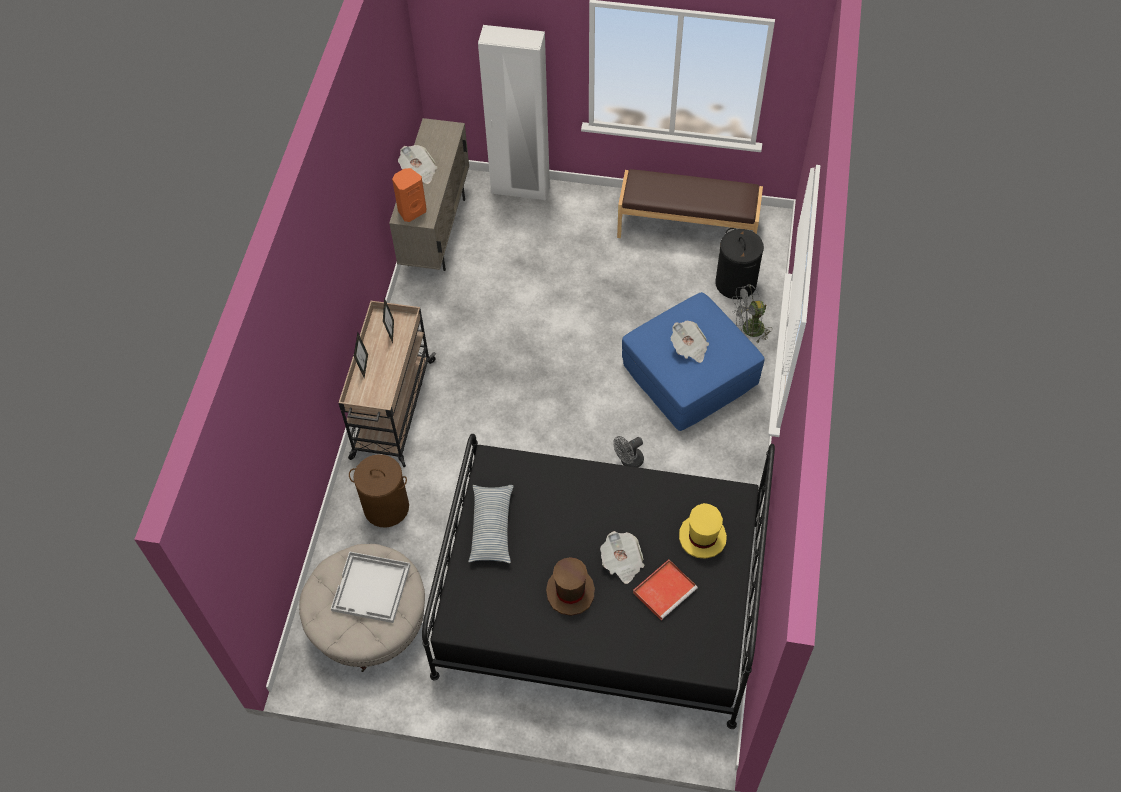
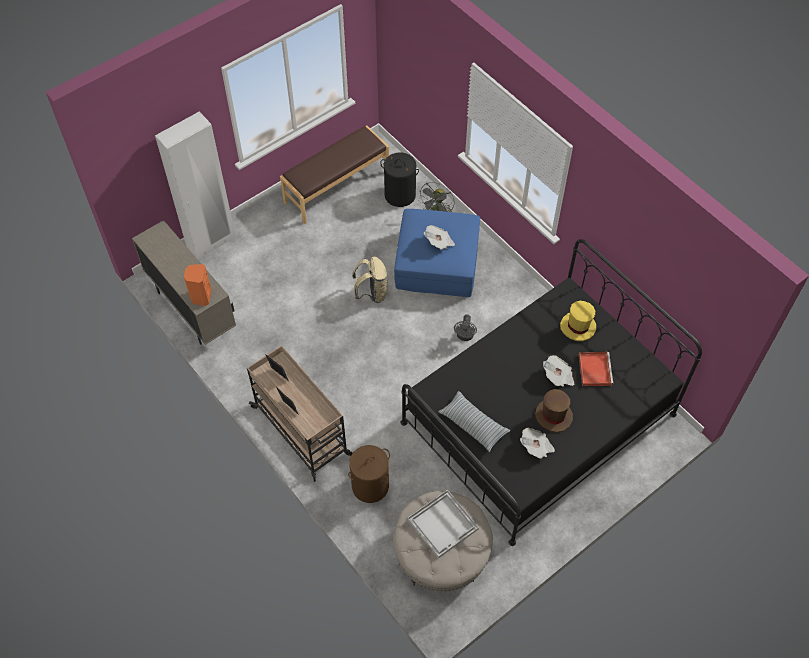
camera: 50 degrees left, 0 degrees up
newspaper [398,145,438,184] -> newspaper moved to [520,428,555,459]
none -> beige backpack [352,257,388,303]

